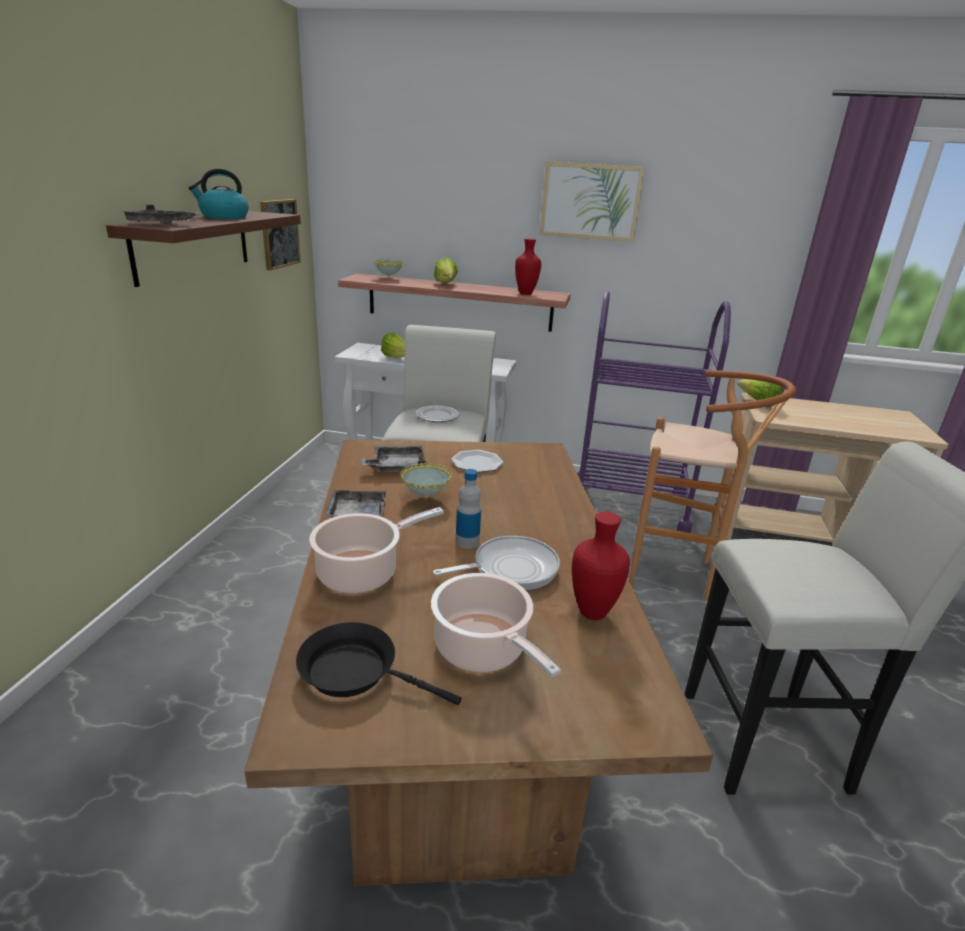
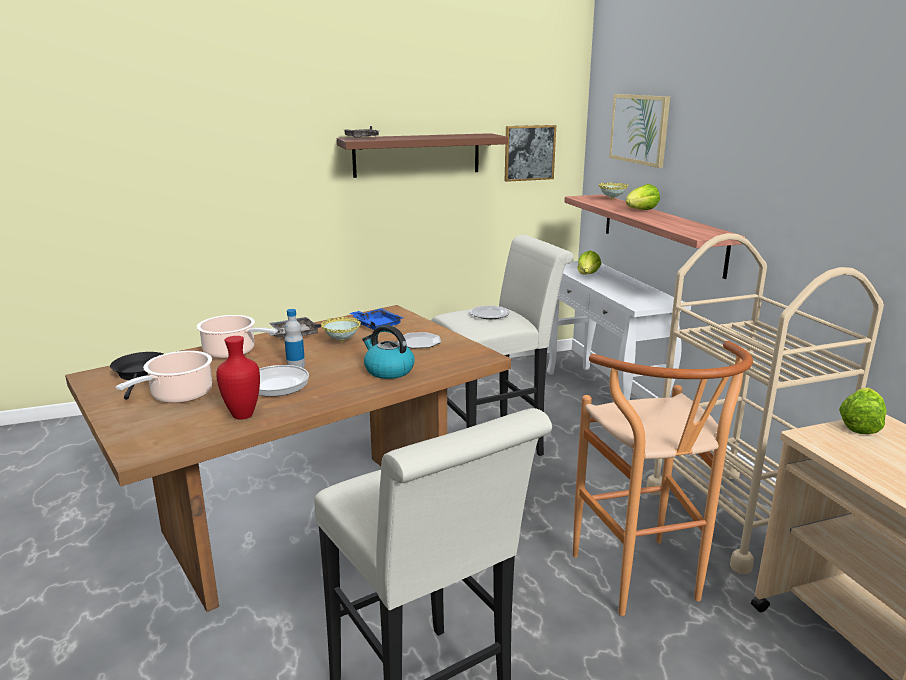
camera: 60 degrees right, 5 degrees down
kettle [188,169,248,219] -> kettle moved to [362,325,414,379]
grey tray [362,446,426,472] -> blue tray [349,308,403,330]
red vase [515,238,541,295] -> none
picture [540,161,645,242] -> picture moved to [609,94,670,168]
purple cart [577,291,731,533] -> beige cart [646,233,884,574]

